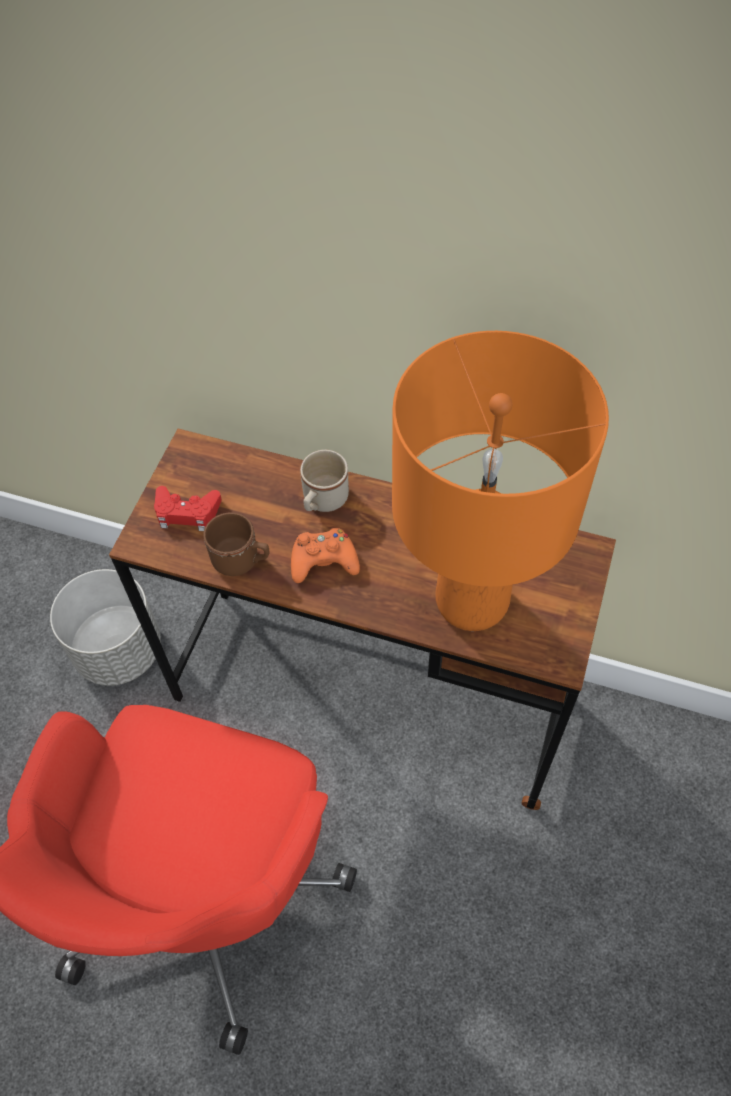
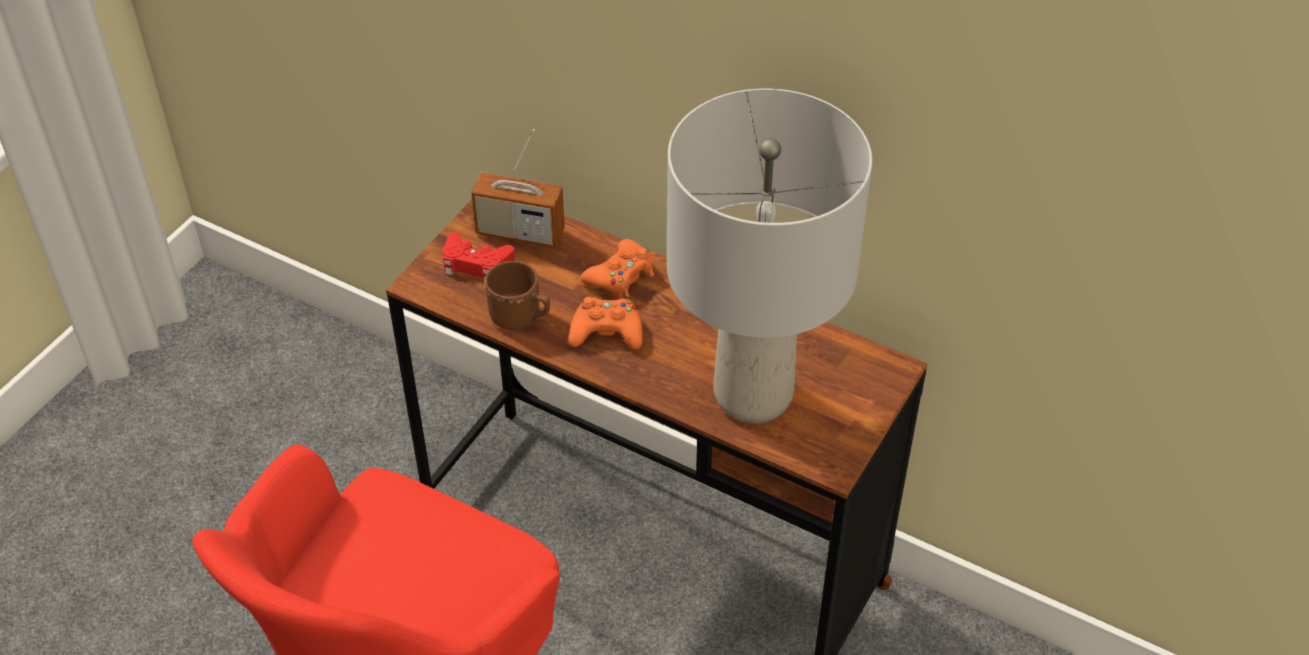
camera: 10 degrees right, 10 degrees down
grey planter [50,569,161,686] -> none
beige mug [300,450,349,512] -> orange game controller [580,239,654,298]
orange table lamp [392,331,609,631] -> grey table lamp [667,89,872,423]
none -> radio [471,129,565,248]

